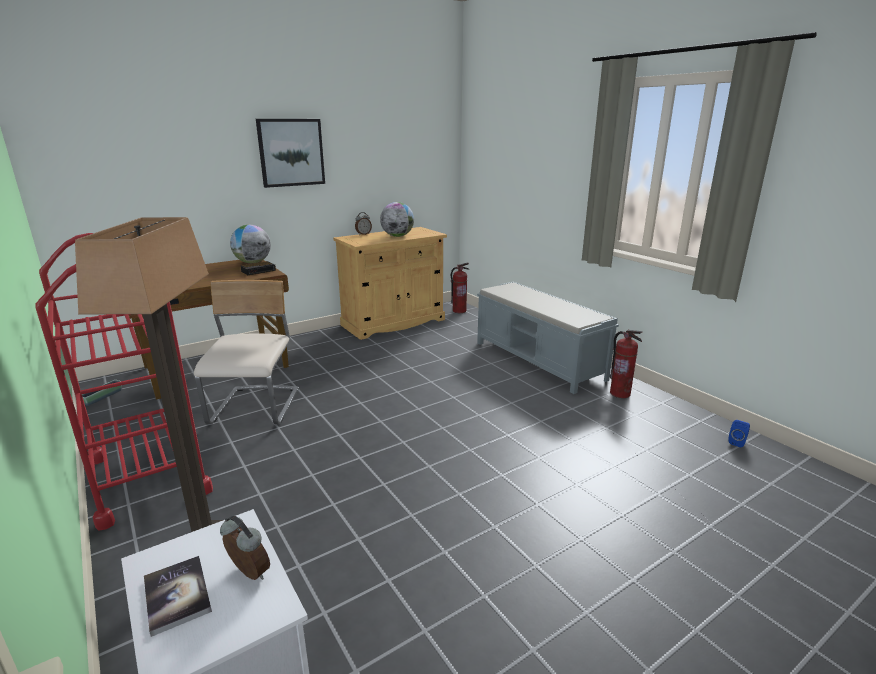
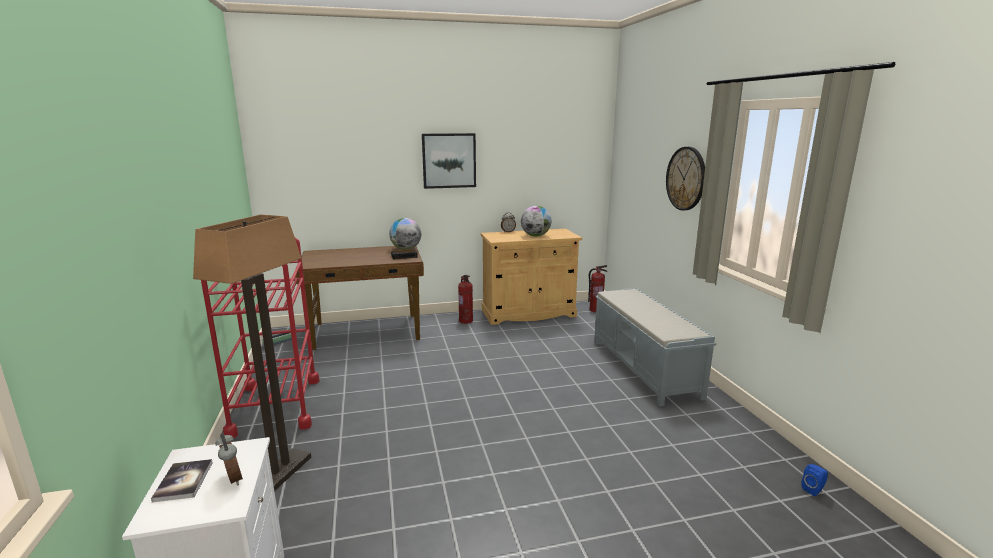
camera: 20 degrees right, 5 degrees down
beige chair [194,280,299,424] -> none
fire extinguisher [610,330,643,398] -> fire extinguisher moved to [458,275,473,324]
none -> wall clock [666,147,705,210]

